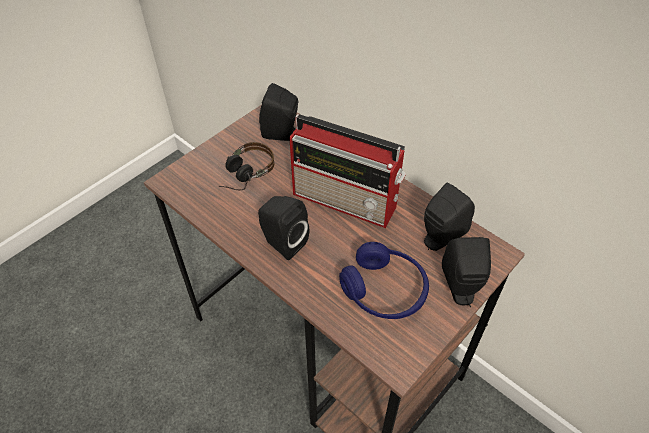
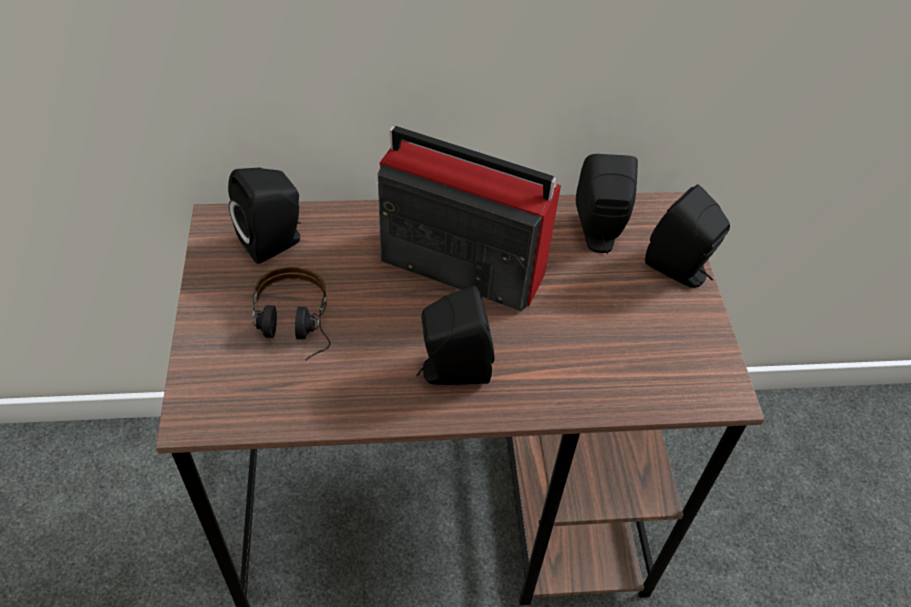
camera: 50 degrees left, 0 degrees up
radio [289,114,406,228] -> radio turned 135 degrees counterclockwise [376,126,561,312]
blue headphones [339,242,429,319] -> none

